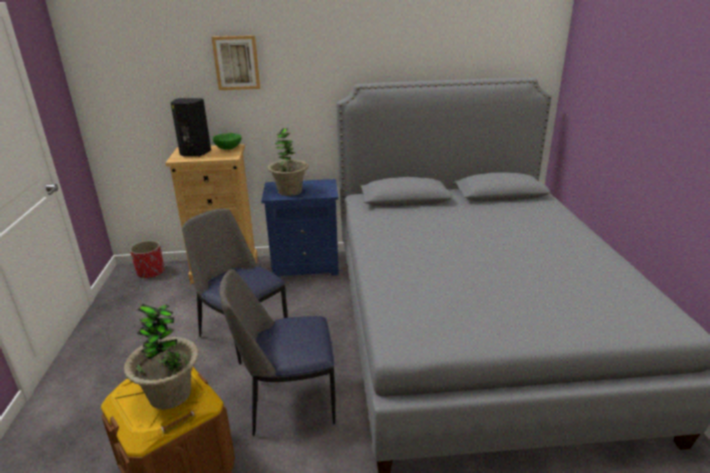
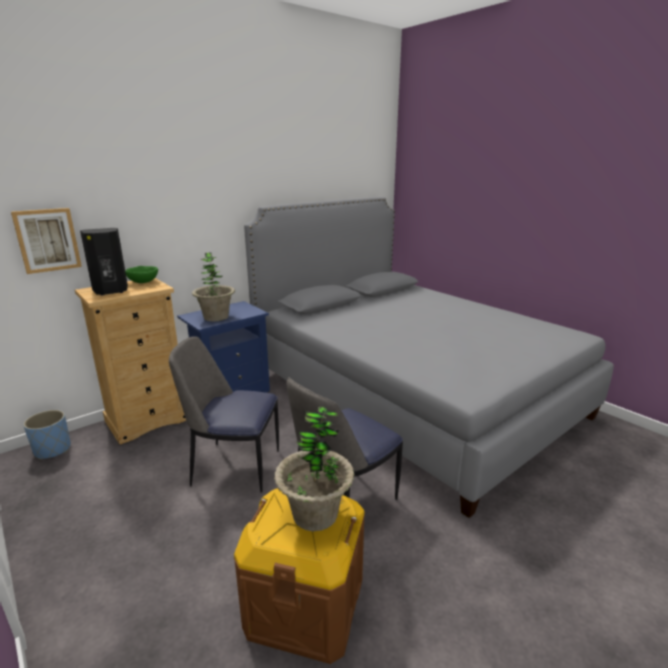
camera: 35 degrees left, 5 degrees down
red planter [130,240,164,278] -> blue planter [23,410,71,460]
picture [212,35,260,90] -> picture moved to [11,208,82,274]

